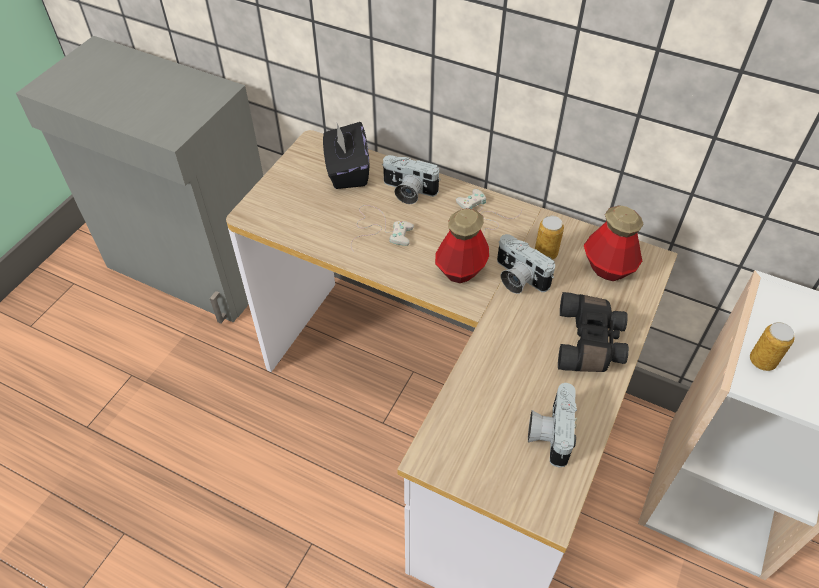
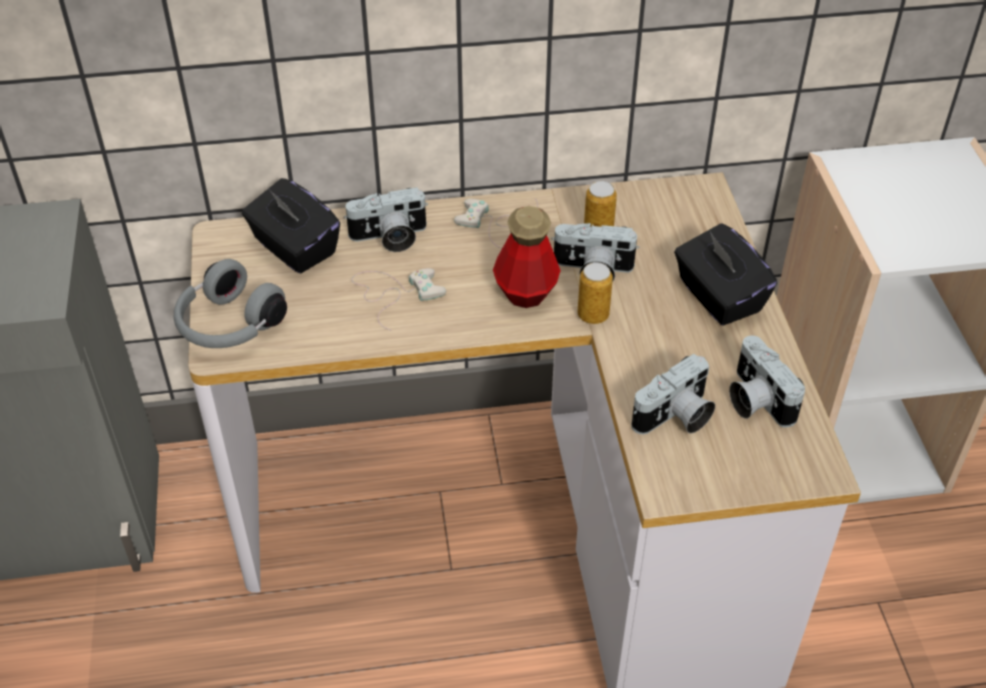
camera: 35 degrees left, 5 degrees down
black binoculars [558,292,629,372] -> black tissue box [674,223,777,326]
bottle [584,206,644,281] -> none
can [750,322,795,371] -> can moved to [578,262,613,324]
none -> grey headphones [174,259,287,348]
none -> camera [631,354,715,434]

